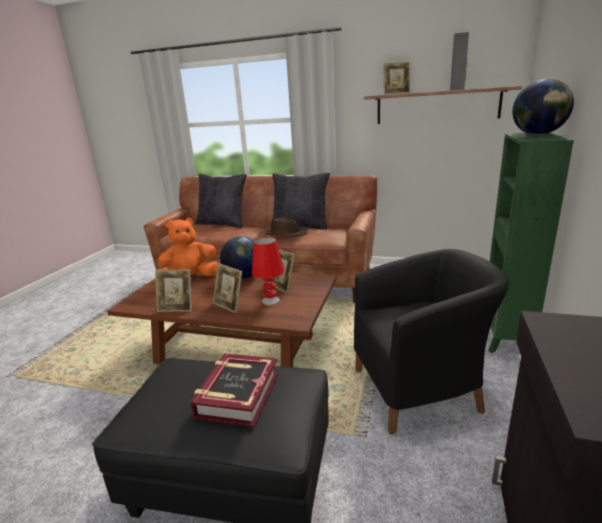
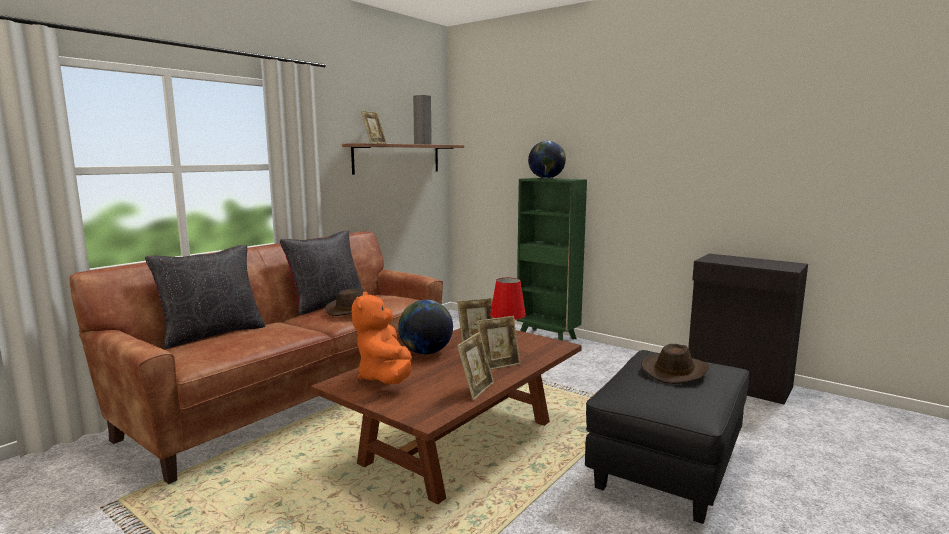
camera: 70 degrees left, 10 degrees down
book [190,353,279,427] -> brown hat [641,344,709,384]
black armchair [354,249,509,434] -> none

